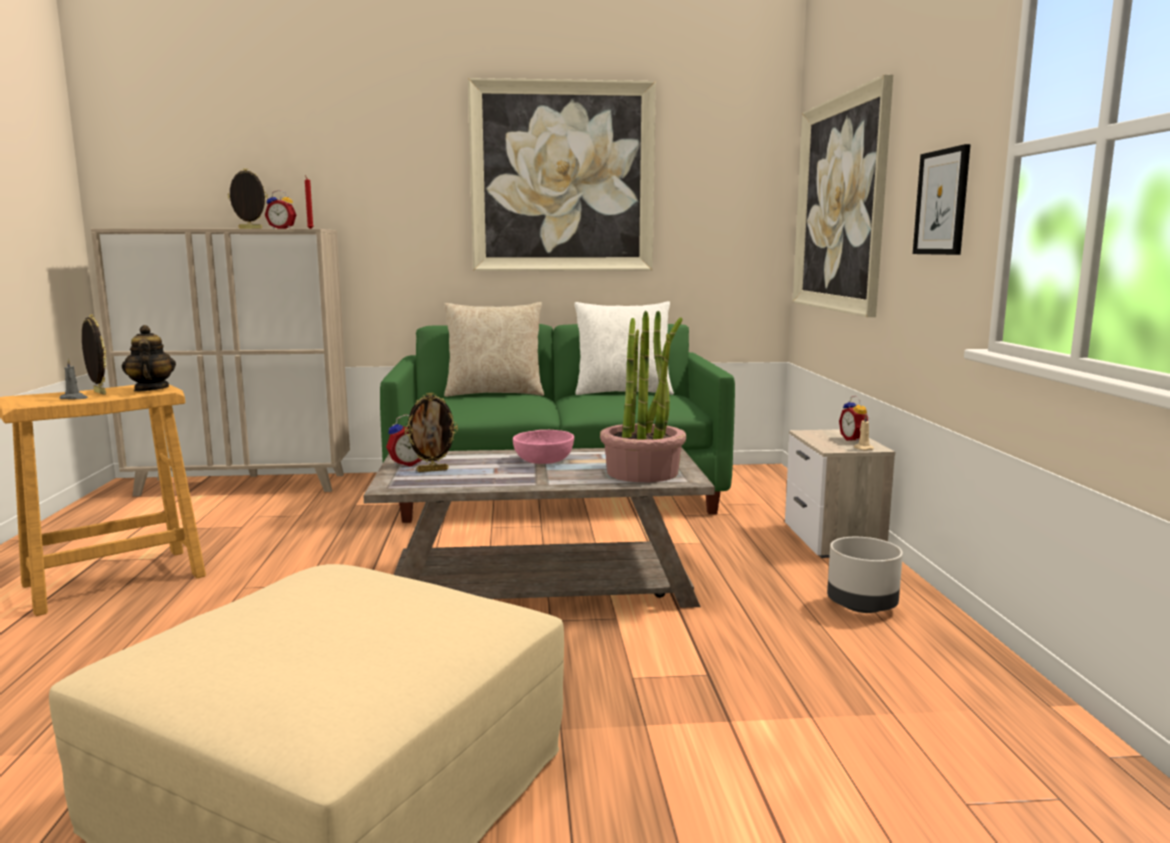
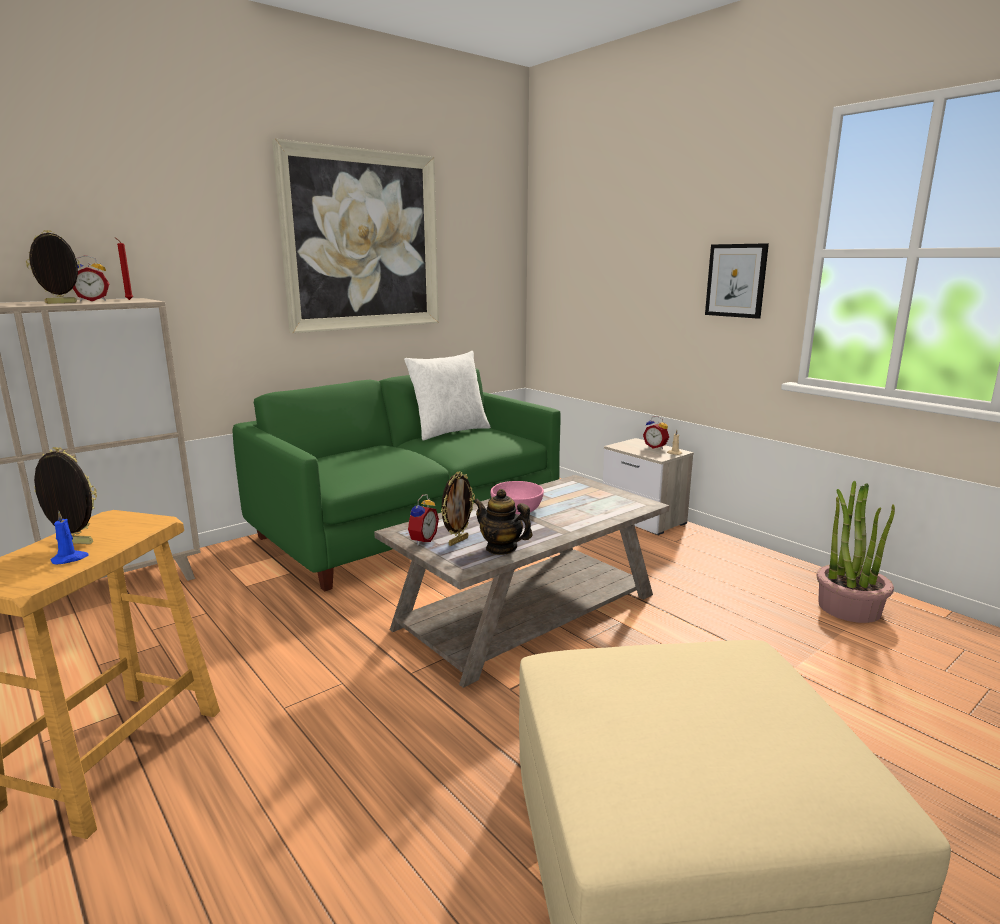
camera: 35 degrees left, 5 degrees up
grey candle [60,358,88,399] -> blue candle [50,511,89,564]
teapot [122,325,176,391] -> teapot moved to [473,489,533,555]
beige pillow [444,302,544,397] -> none
potted plant [600,311,686,482] -> potted plant moved to [817,481,895,623]
picture [793,75,893,317] -> none
grey planter [827,537,903,613] -> none

